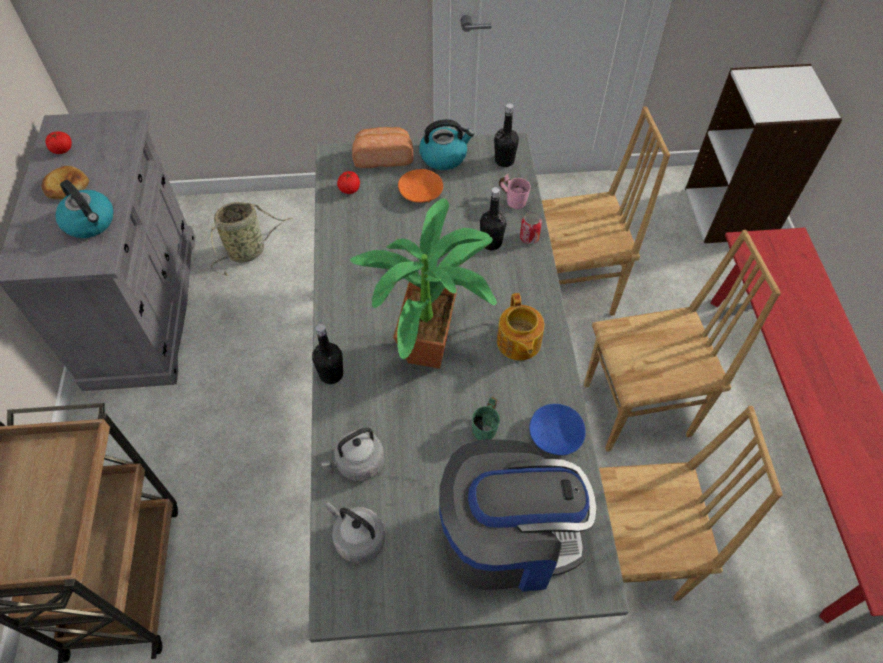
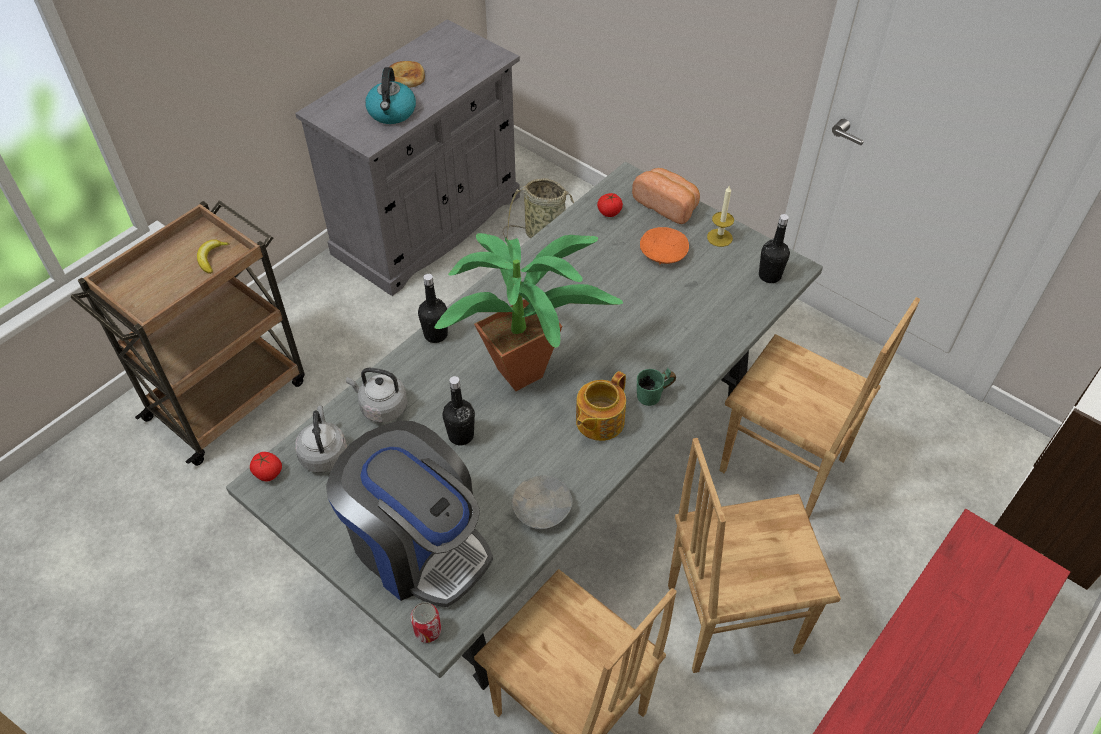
camera: 45 degrees right, 5 degrees down
tomato [45,132,72,154] -> tomato moved to [250,452,282,481]
kettle [419,119,475,170] -> candle [707,186,734,247]
green mug [472,397,500,440] -> green mug moved to [637,368,676,406]
black bottle [480,187,506,250] -> black bottle moved to [443,376,475,445]
pink mug [499,174,531,209] -> none
can [520,212,542,244] -> can moved to [411,602,441,643]
blue bowl [529,404,586,455] -> grey bowl [512,475,573,529]
brown chair [584,230,781,452] -> brown chair turned 135 degrees clockwise [668,438,841,673]
none -> banana [197,239,230,274]

